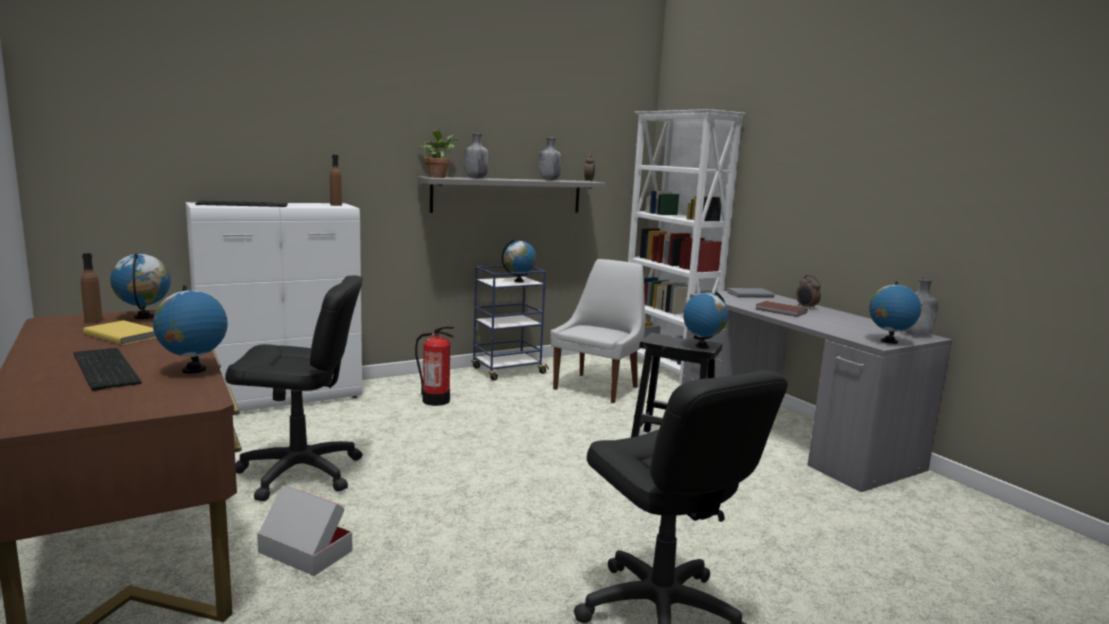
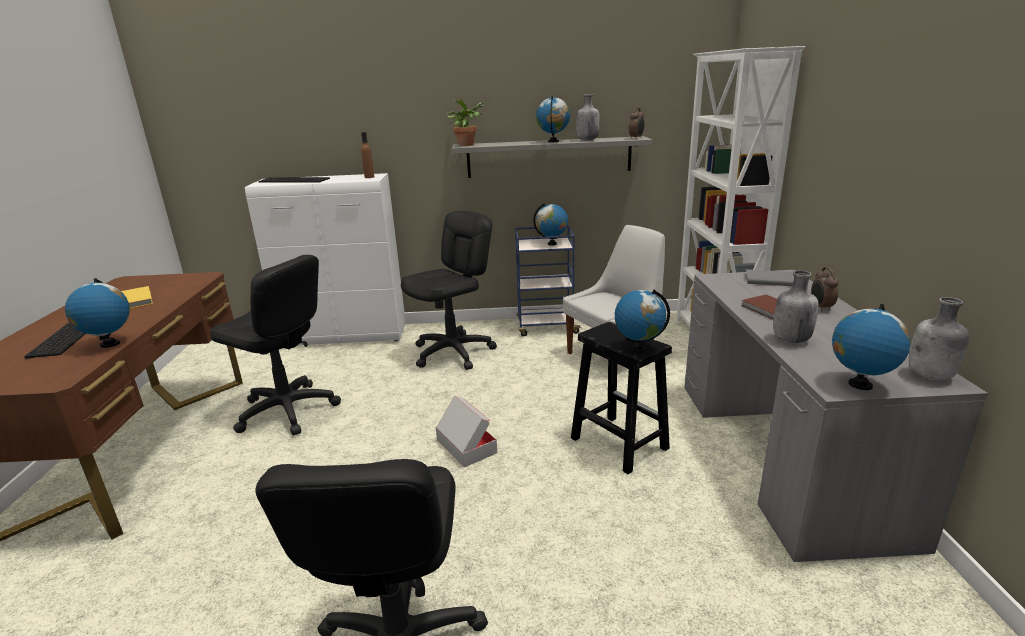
camera: 30 degrees right, 10 degrees up
brown bottle [81,253,103,323] -> none
globe [110,254,171,319] -> globe moved to [536,96,570,142]
cardboard box [257,485,353,576] -> cardboard box moved to [436,396,497,468]
fire extinguisher [415,326,454,406] -> black office chair [401,211,497,370]
grey bottle [464,133,488,179] -> grey bottle moved to [773,271,819,343]

